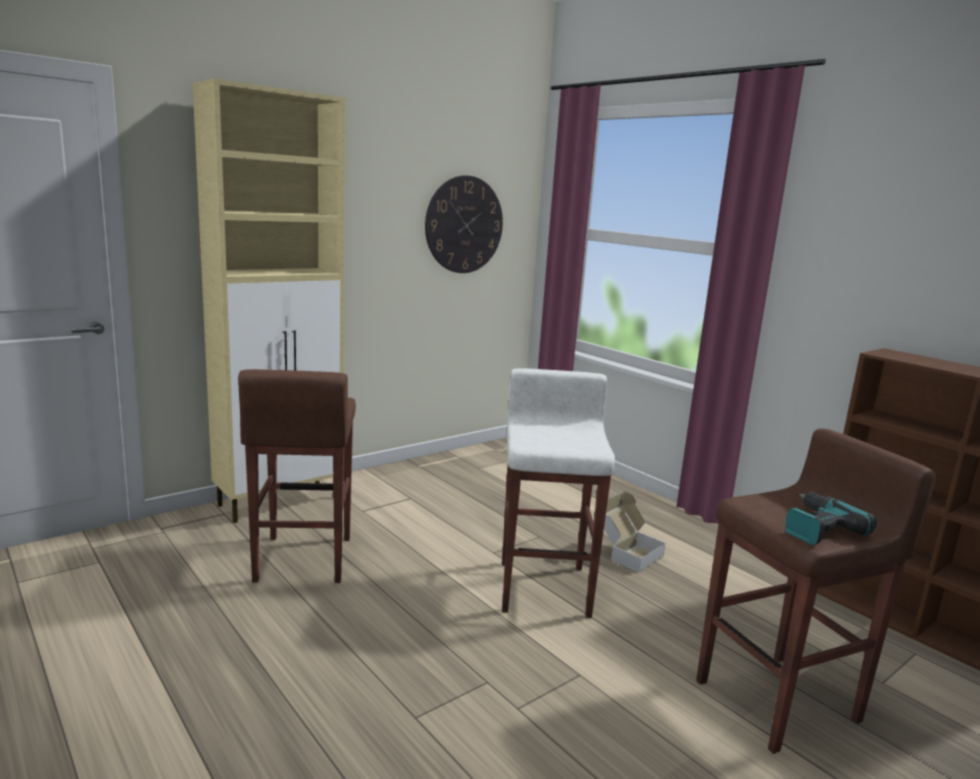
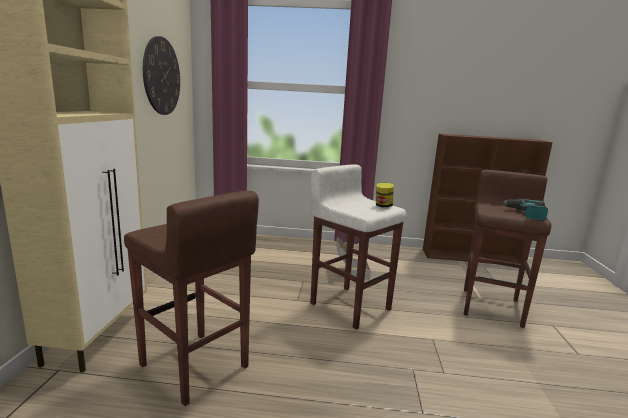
camera: 45 degrees left, 0 degrees up
none -> jar [376,183,394,207]

